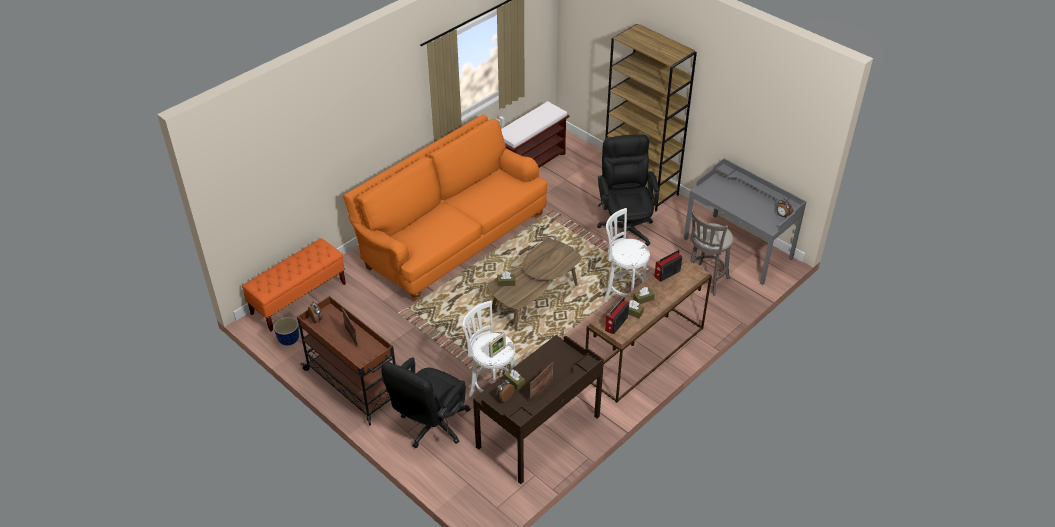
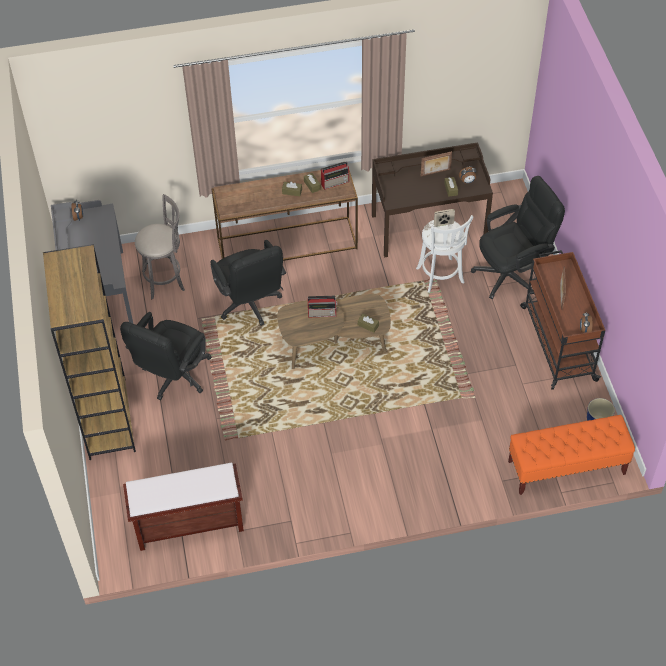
camera: 145 degrees left, 10 degrees up
orange sofa [343,115,547,301] -> none
white stool [604,208,650,301] -> black office chair [210,240,286,326]
radio [654,250,682,282] -> radio moved to [308,296,338,318]

